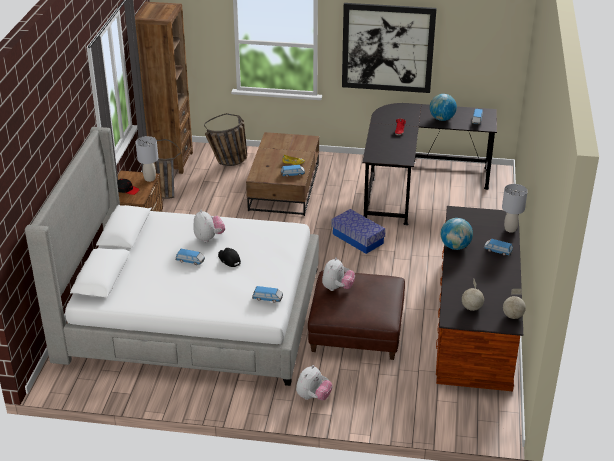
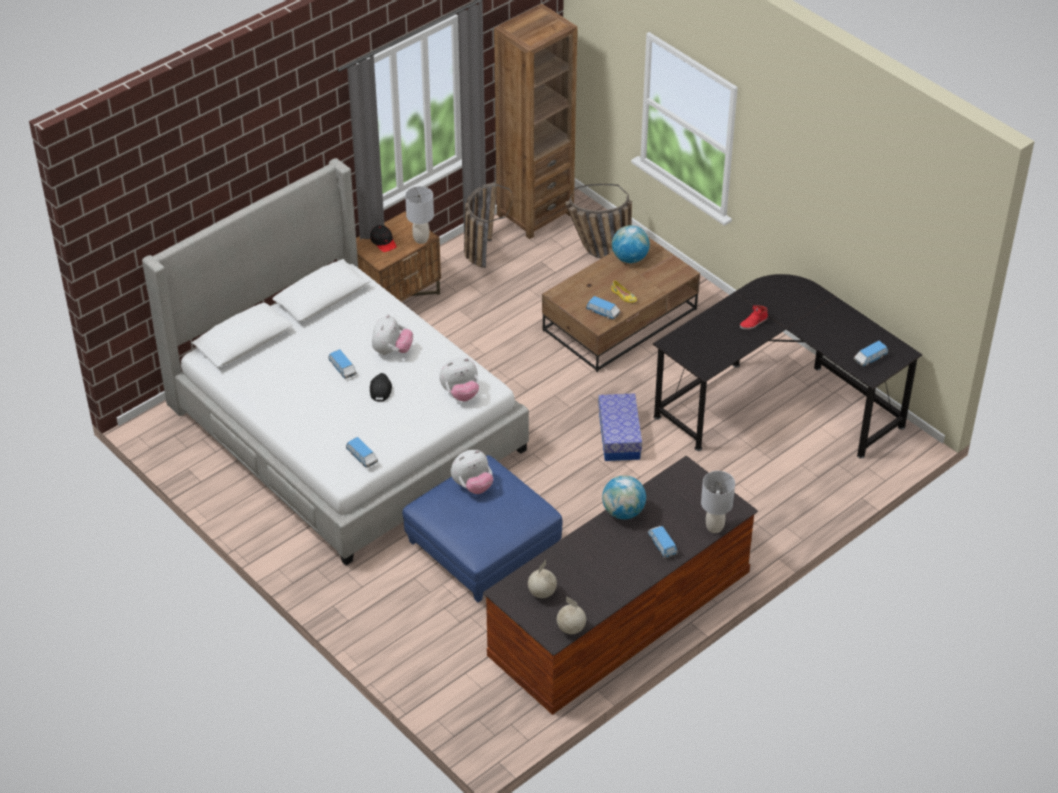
camera: 40 degrees right, 10 degrees up
plush toy [296,365,332,400] -> plush toy moved to [439,358,479,401]
brown ottoman [308,271,405,360] -> blue ottoman [402,455,562,603]
picture [342,3,437,93] -> none
globe [430,94,457,121] -> globe moved to [612,225,650,263]

